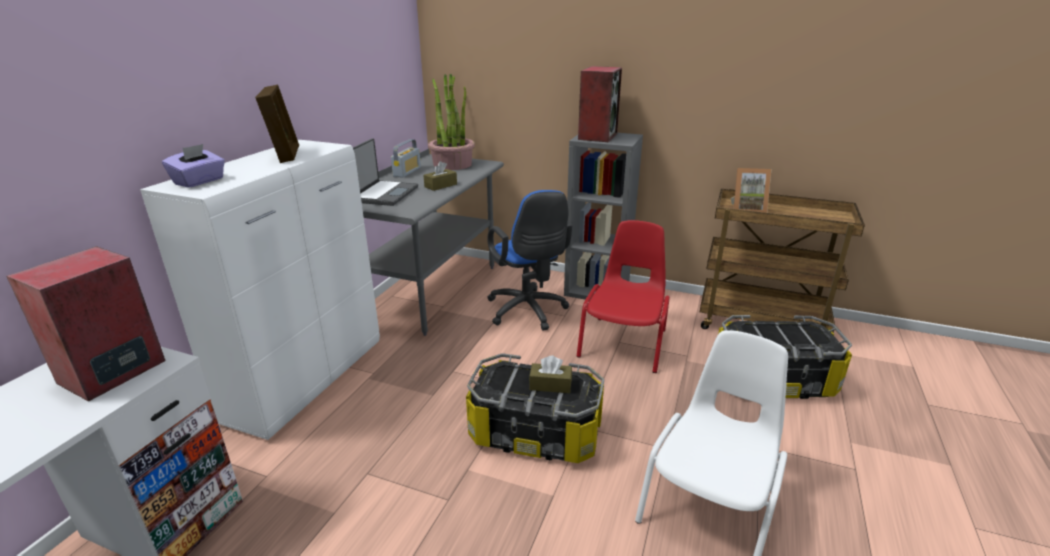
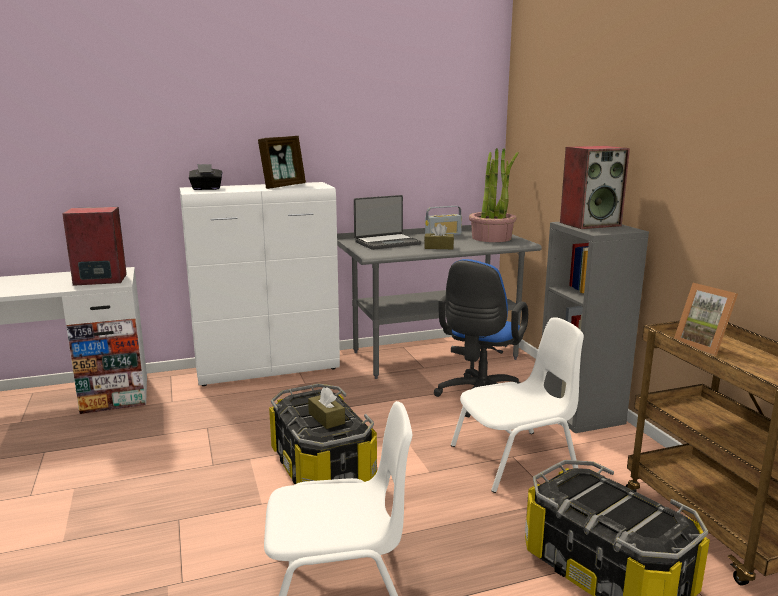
camera: 50 degrees right, 10 degrees down
purple tissue box [162,144,225,188] -> black tissue box [189,164,222,190]
red chair [577,220,670,373] -> white chair [451,317,584,493]

